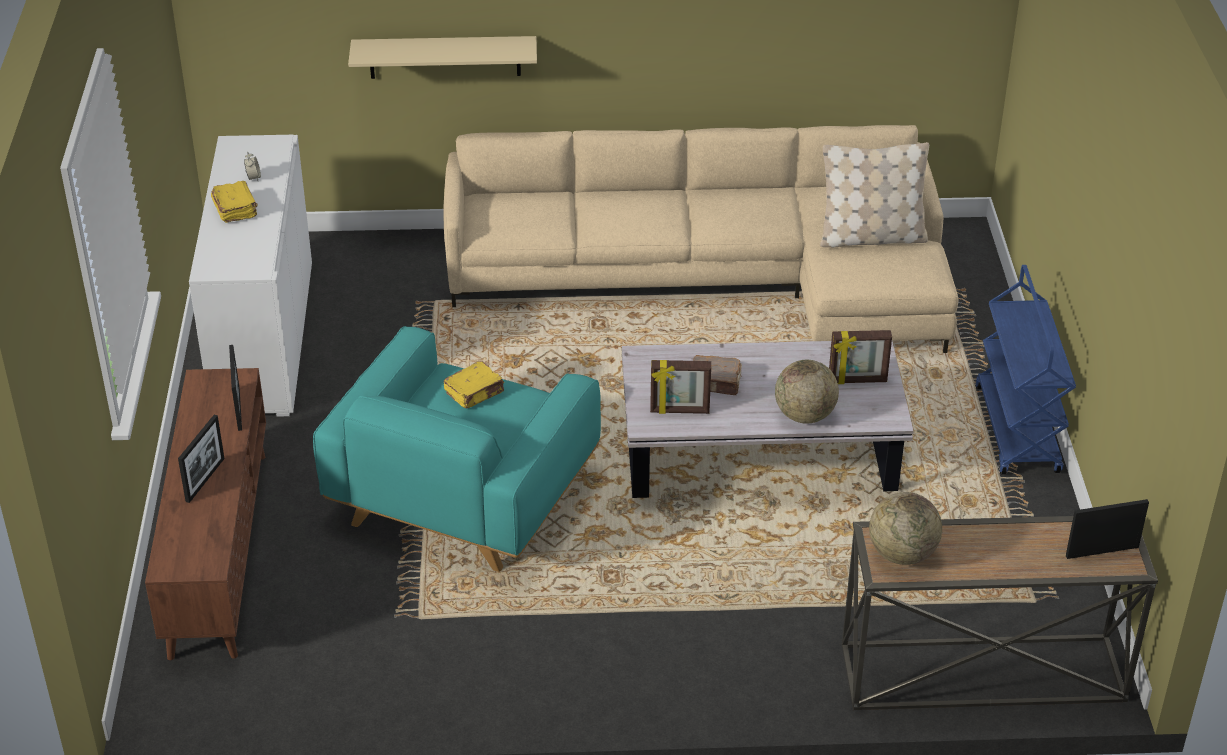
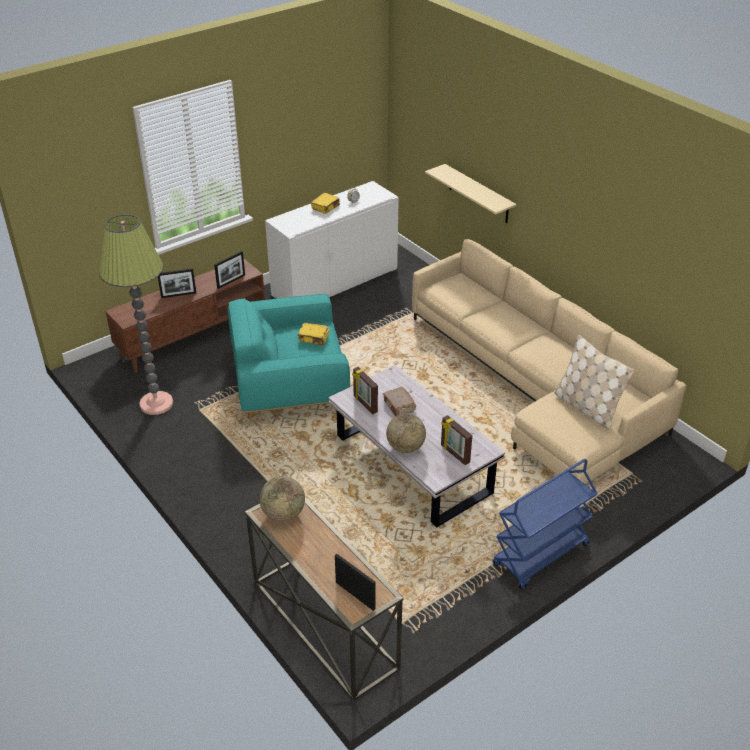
camera: 55 degrees right, 0 degrees up
none -> floor lamp [99,214,173,415]

